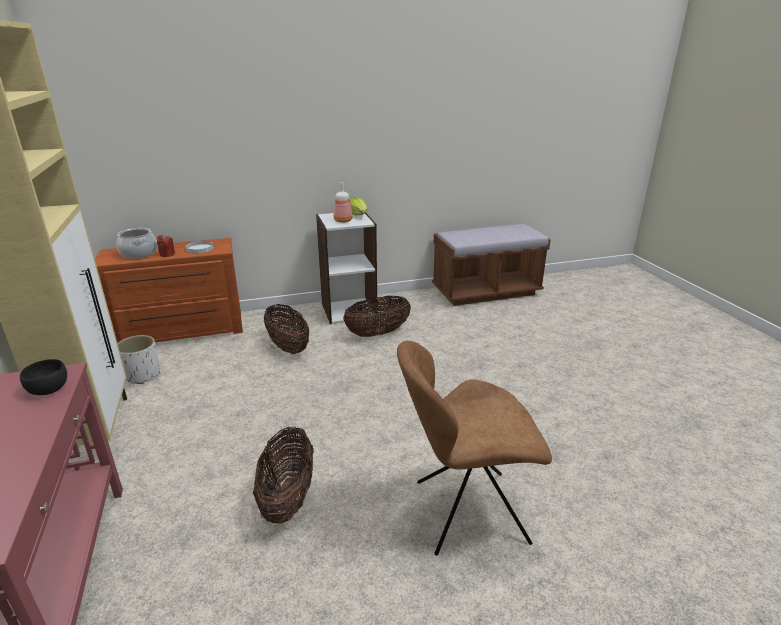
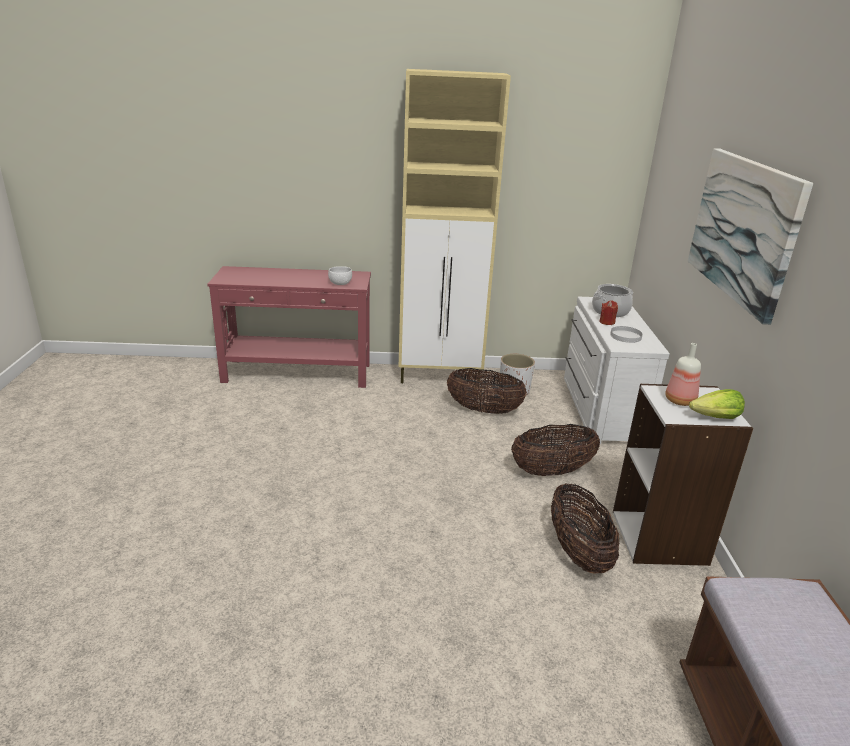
camera: 105 degrees right, 0 degrees up
black bowl [20,359,67,395] -> white bowl [328,266,352,285]
brown dresser [95,238,243,343] -> white dresser [564,296,670,445]
basket [253,426,314,524] -> basket moved to [447,368,527,414]
brown chair [397,340,552,556] -> none
none -> picture [688,148,813,325]

